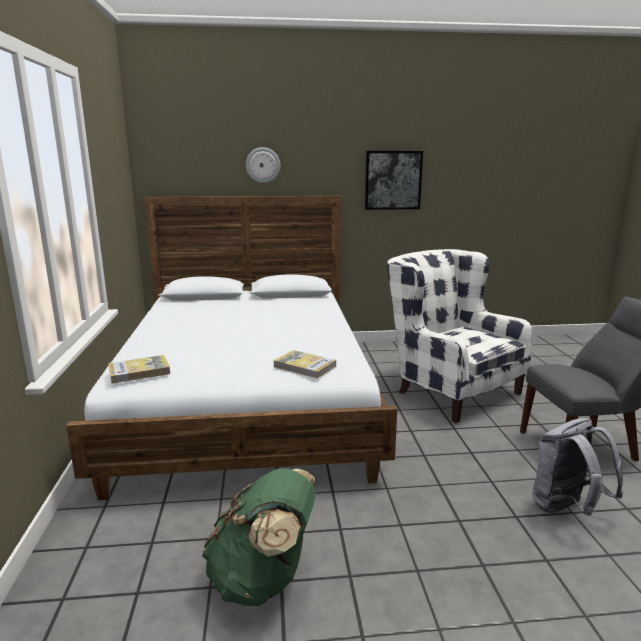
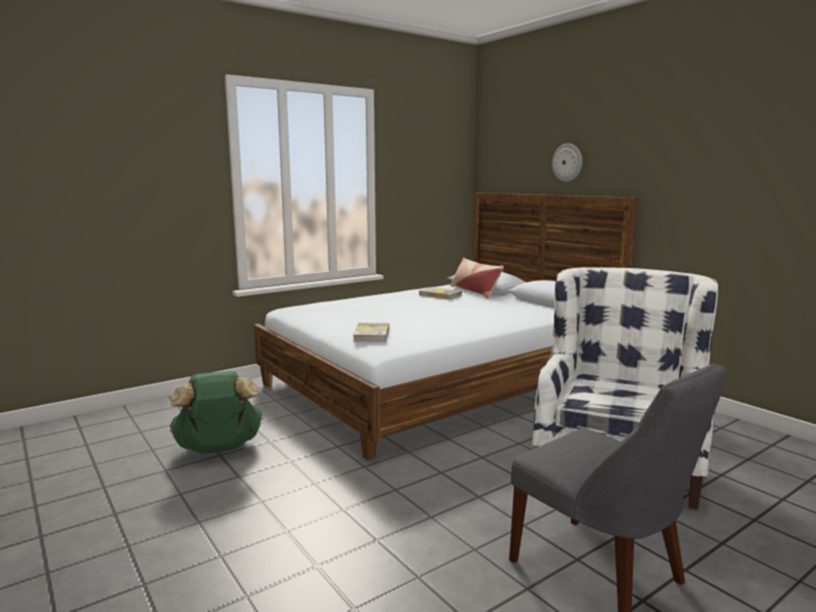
camera: 60 degrees right, 5 degrees down
book [108,355,170,384] -> book moved to [419,287,462,300]
picture [365,151,423,210] -> none
grey backpack [532,418,623,516] -> none
none -> pillow [451,258,504,299]

